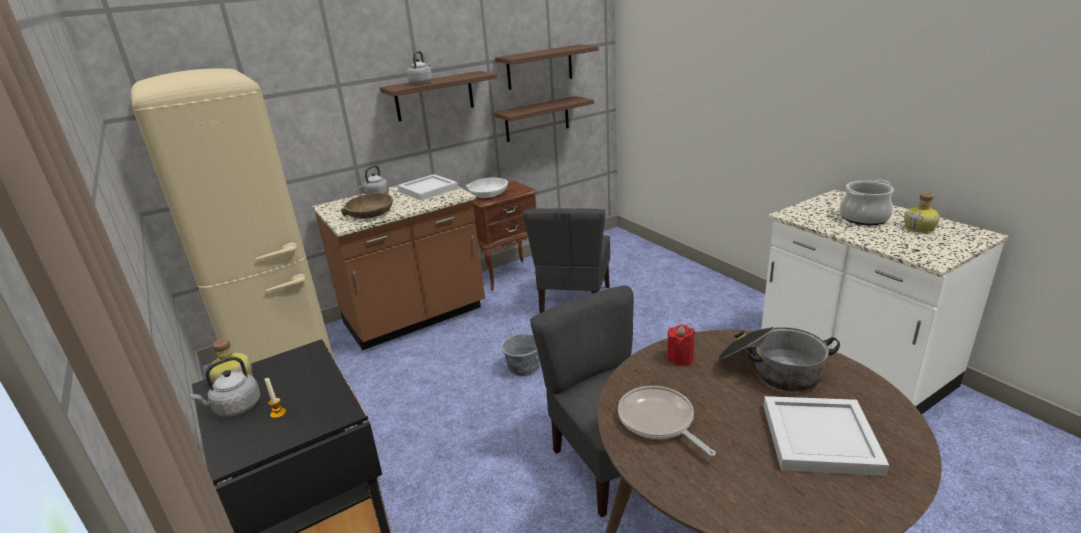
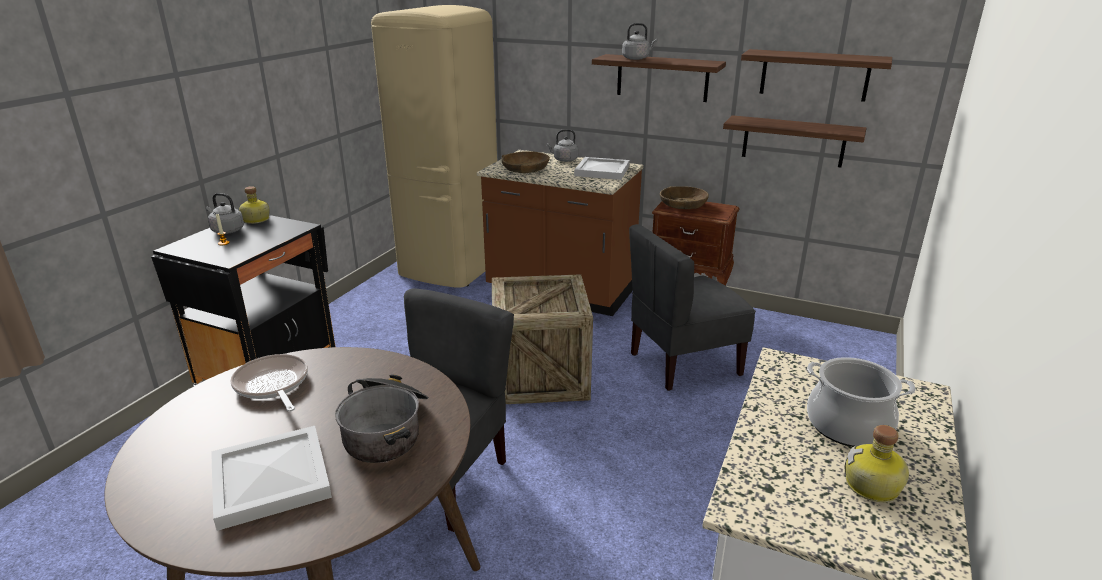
camera: 55 degrees right, 0 degrees up
white bowl [465,178,508,198] -> brown bowl [660,186,709,209]
grey bucket [501,325,540,376] -> crate [492,274,593,404]
frying pan [618,386,716,456] -> frying pan turned 60 degrees counterclockwise [230,354,308,411]
red candle [667,324,695,366] -> none

